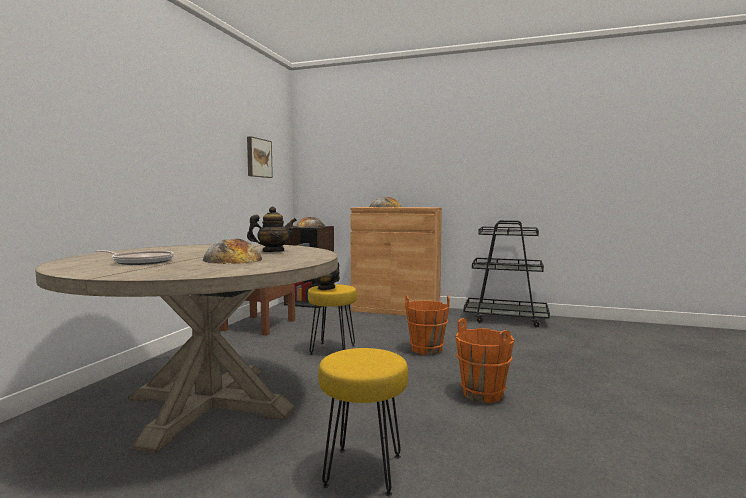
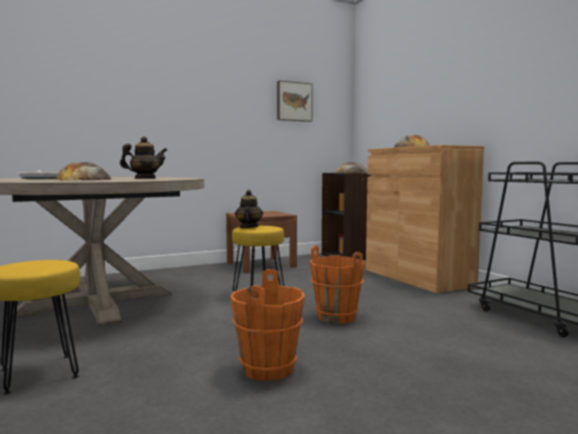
camera: 45 degrees right, 0 degrees up
teapot [247,207,297,252] -> teapot turned 45 degrees counterclockwise [120,137,168,179]

